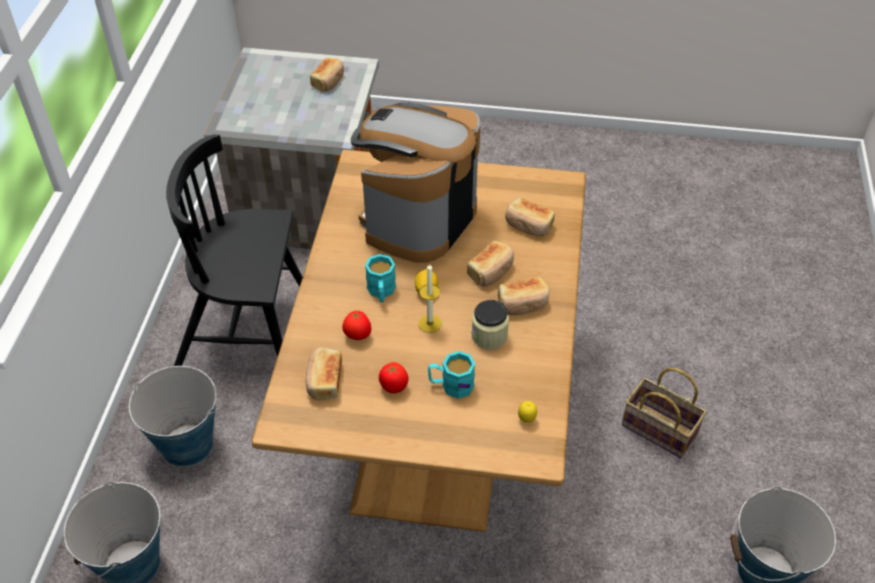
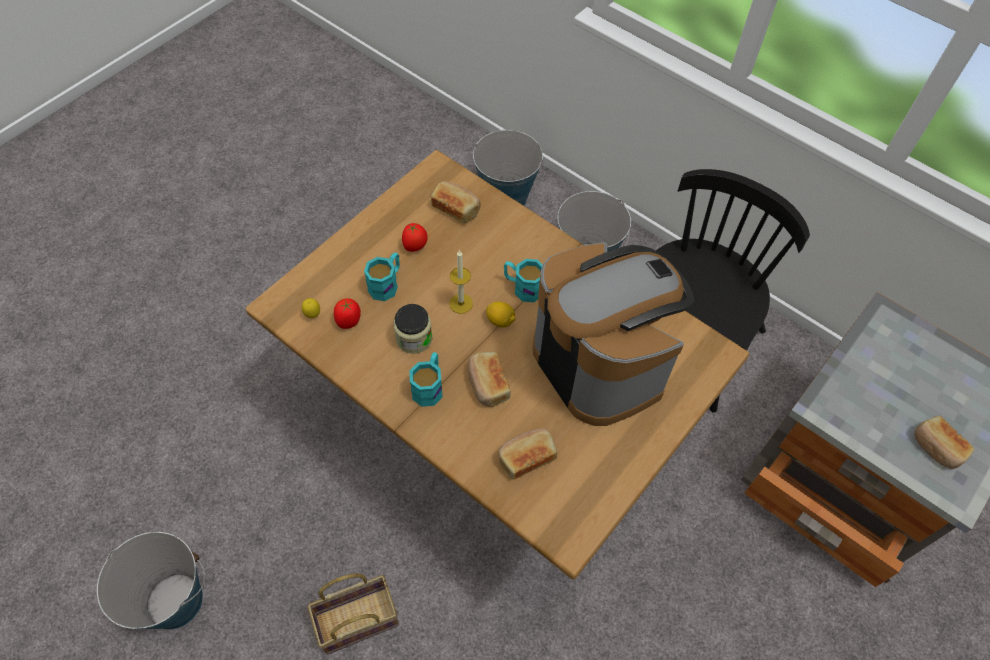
camera: 120 degrees right, 10 degrees up
tomato [342,310,371,340] -> tomato moved to [334,298,361,329]
bread [498,277,550,315] -> turquoise mug [409,352,443,407]

